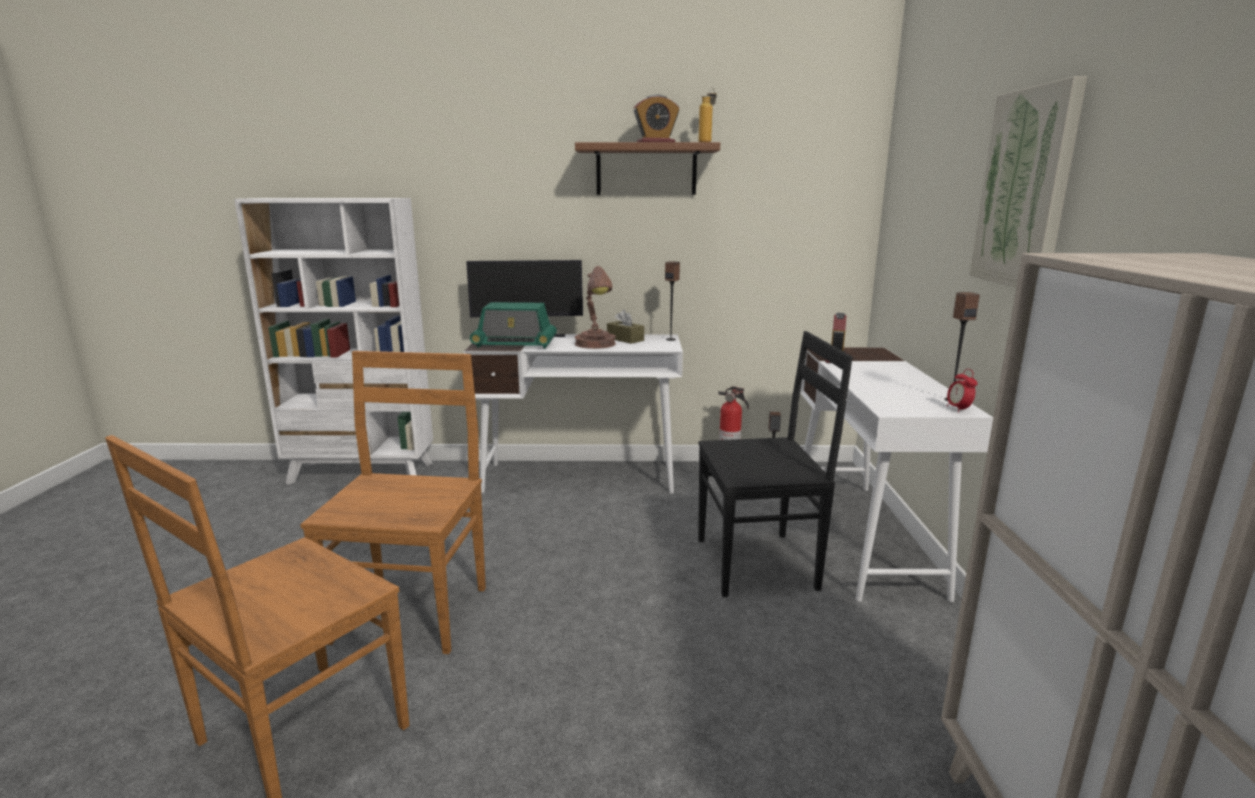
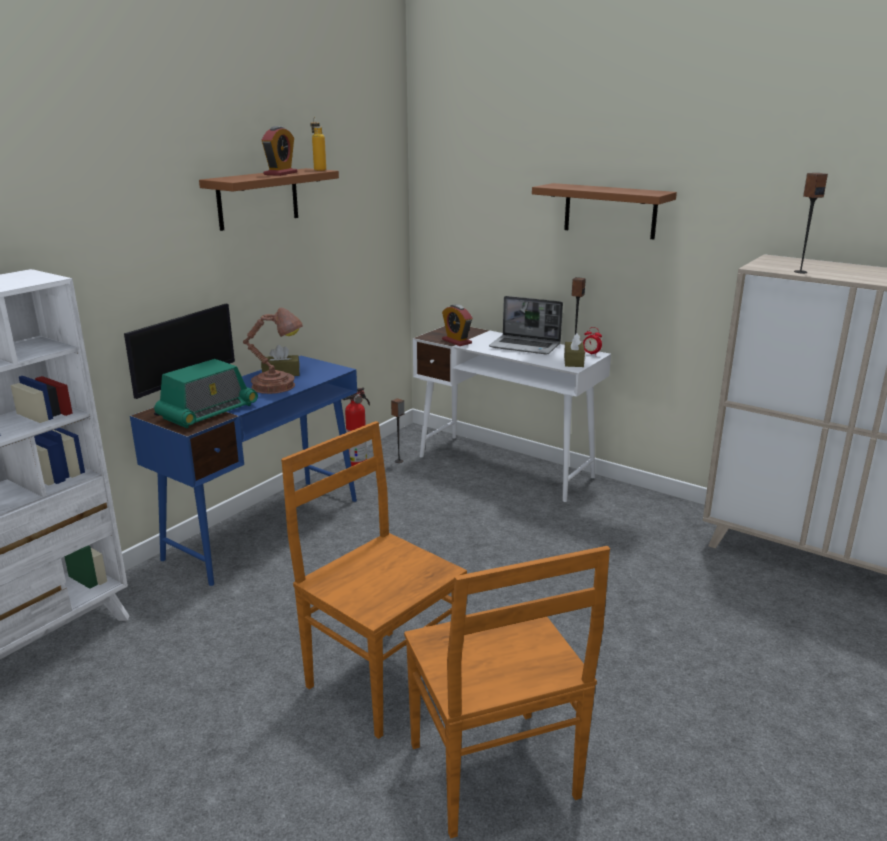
camera: 55 degrees left, 5 degrees up
white desk [463,334,683,494] -> blue desk [130,356,357,586]
speaker [665,261,680,341] -> speaker moved to [794,173,828,273]
black chair [698,331,853,597] -> none
picture [969,76,1087,288] -> brown shelf [532,183,677,240]
none -> laptop [489,296,563,355]
none -> brown tissue box [564,333,585,367]

